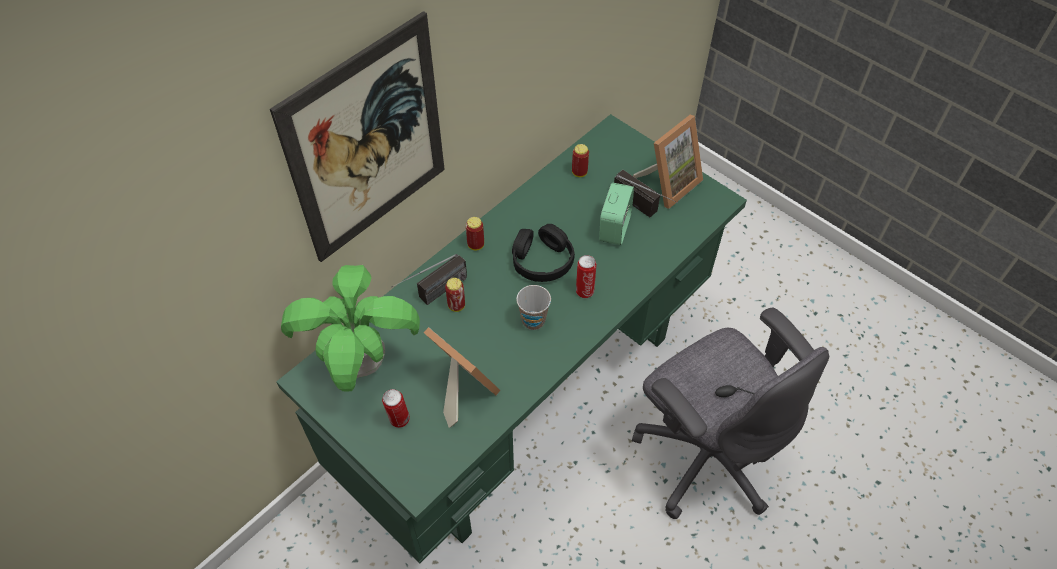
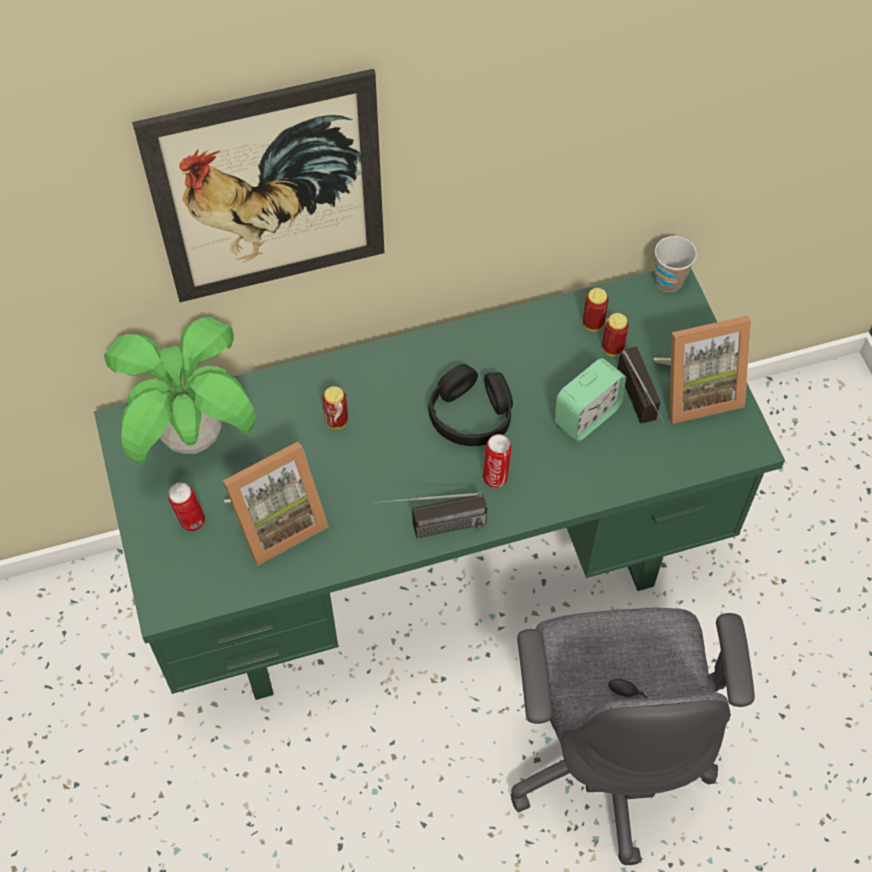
camera: 30 degrees right, 5 degrees up
radio [391,254,467,305] -> radio moved to [372,492,487,538]
picture frame [424,327,500,428] -> picture frame turned 75 degrees clockwise [223,442,329,565]
can [466,217,484,251] -> can moved to [602,313,629,356]
cup [516,285,551,330] -> cup moved to [655,236,697,292]

